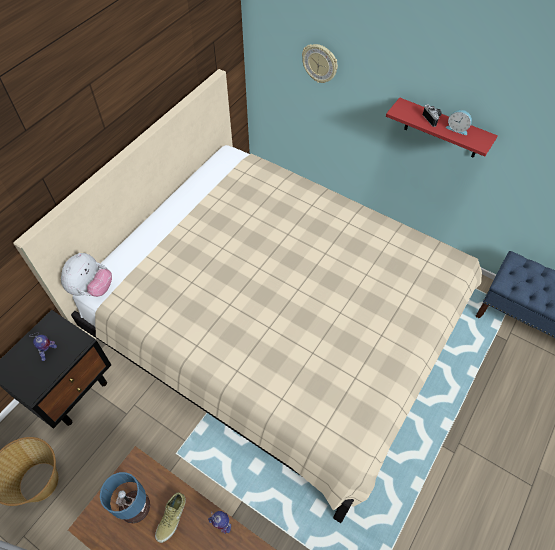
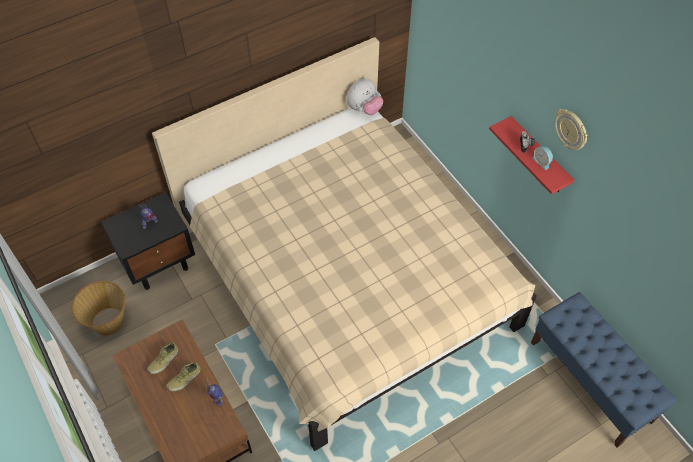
camera: 25 degrees right, 0 degrees up
plush toy [61,253,112,297] -> plush toy moved to [346,78,383,115]
table lamp [100,472,150,523] -> beige shoe [148,342,178,374]
wall clock [302,44,338,83] -> wall clock moved to [555,109,588,150]

